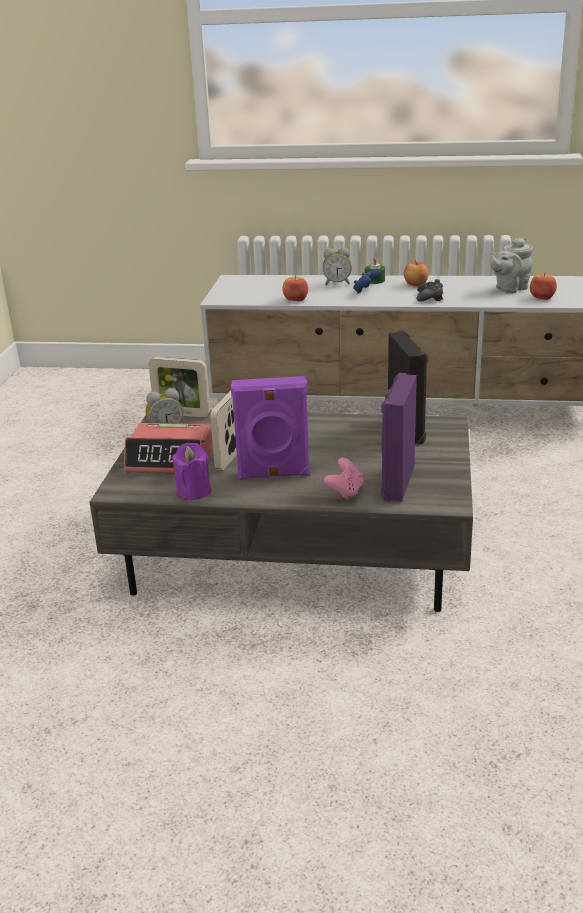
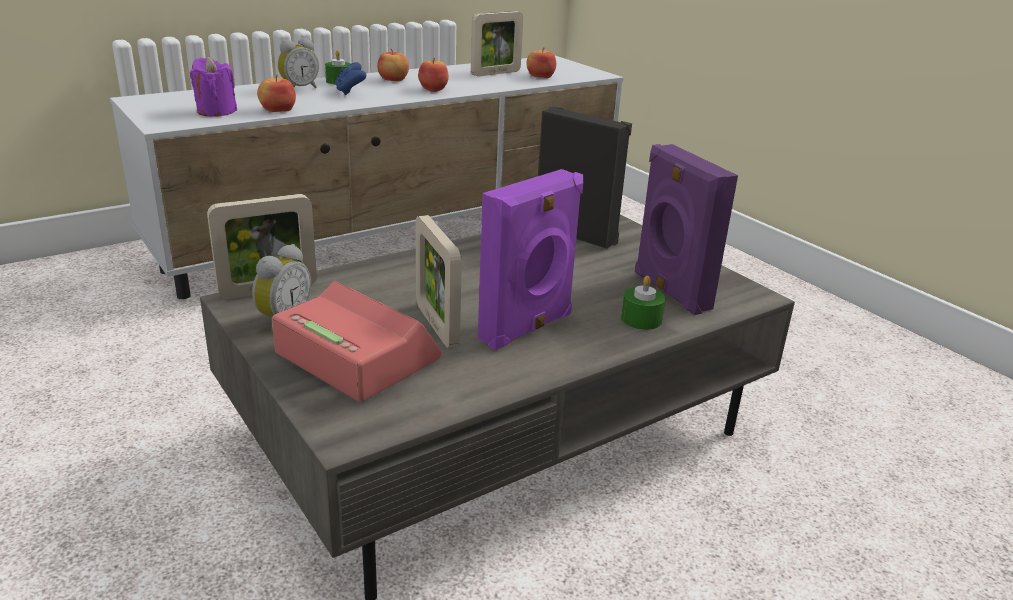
camera: 45 degrees left, 0 degrees up
alarm clock [124,423,213,473] -> alarm clock turned 105 degrees counterclockwise [272,281,441,402]
purple candle [172,443,211,500] -> purple candle moved to [190,56,237,117]
pink game controller [324,458,364,500] -> green candle [621,276,665,330]
black game controller [417,279,443,302] -> apple [418,58,449,92]
grey teapot [490,237,533,293] -> picture frame [471,11,523,76]

